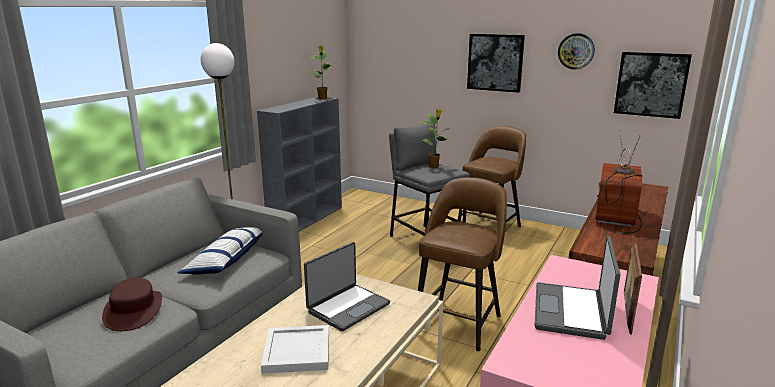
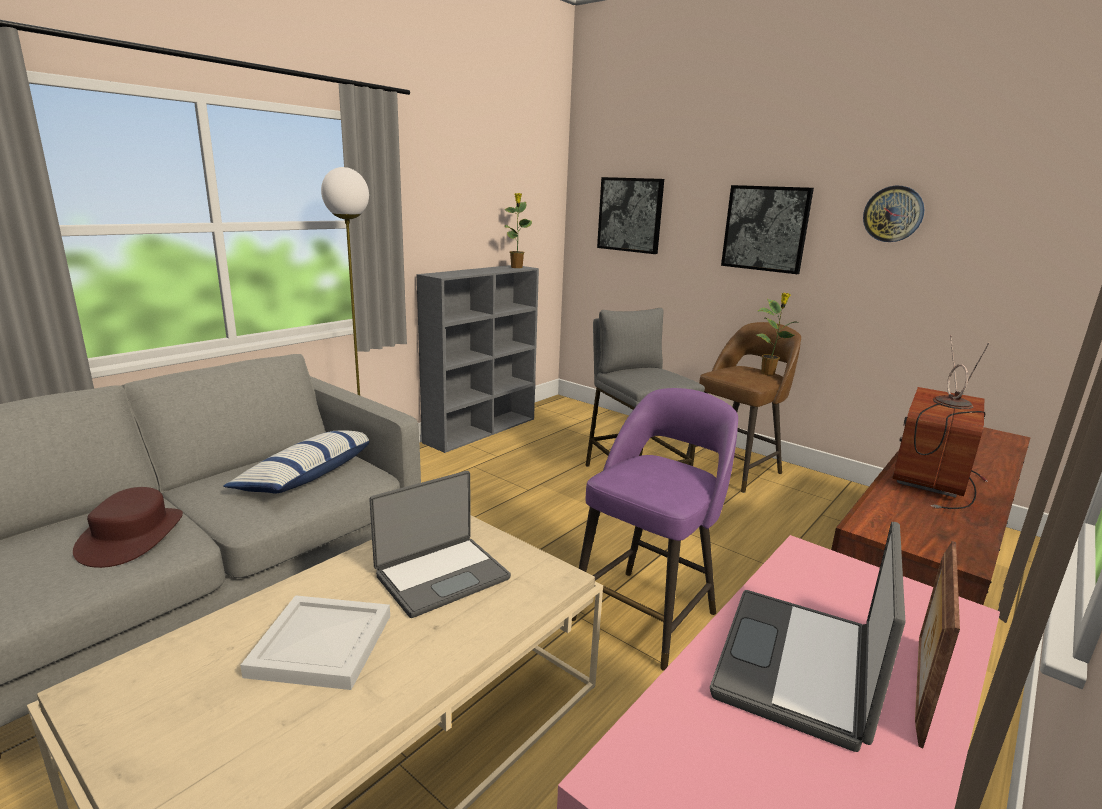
camera: 10 degrees right, 0 degrees up
brown stool [418,177,507,351] -> purple stool [572,388,738,671]
potted plant [420,109,448,168] -> potted plant moved to [757,292,798,376]
picture [614,52,692,119] -> picture moved to [597,177,664,254]

